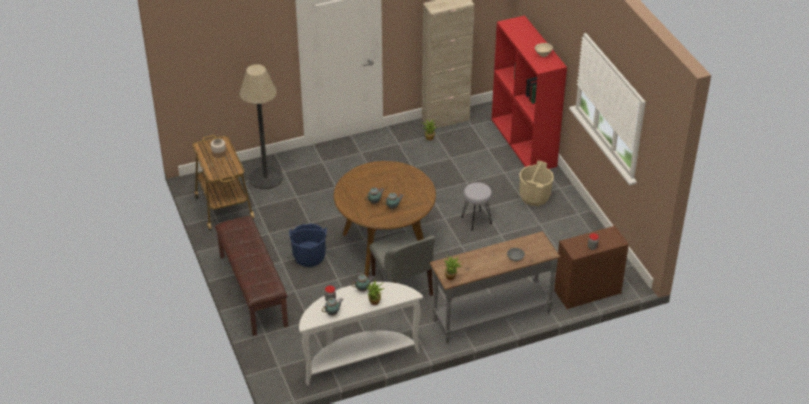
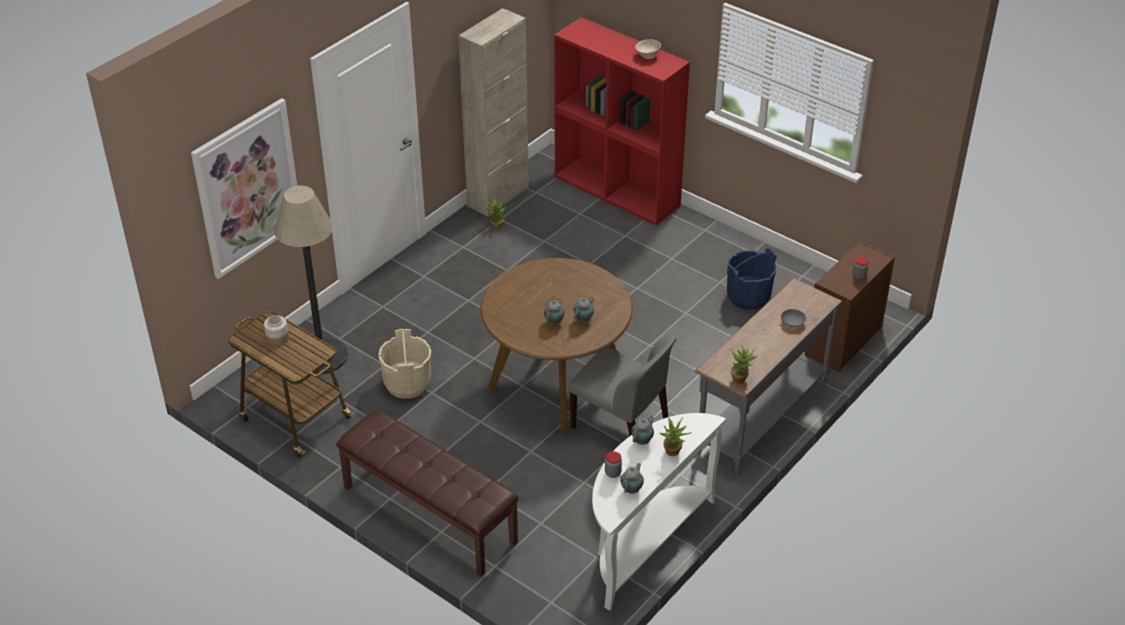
camera: 30 degrees left, 0 degrees up
blue bucket [289,223,327,267] -> blue bucket moved to [727,248,777,310]
grey stool [461,182,492,231] -> none
beige bucket [519,161,554,206] -> beige bucket moved to [378,329,431,398]
none -> picture [191,98,297,279]

